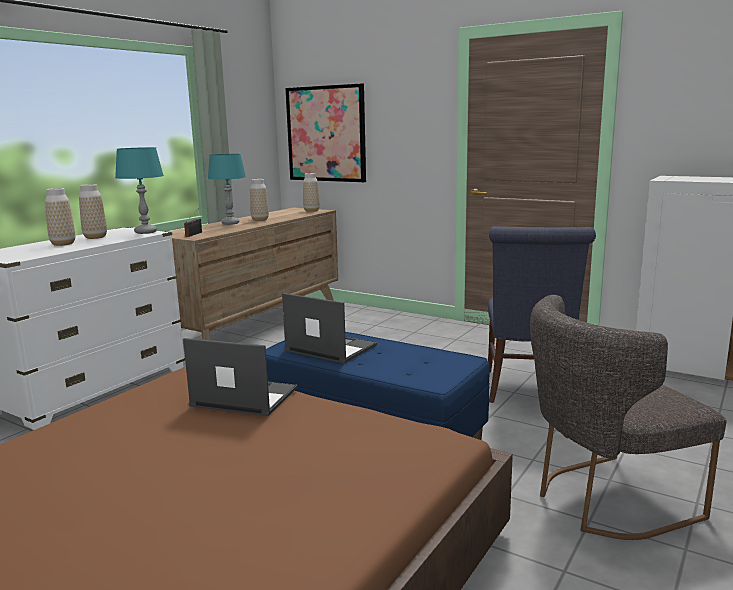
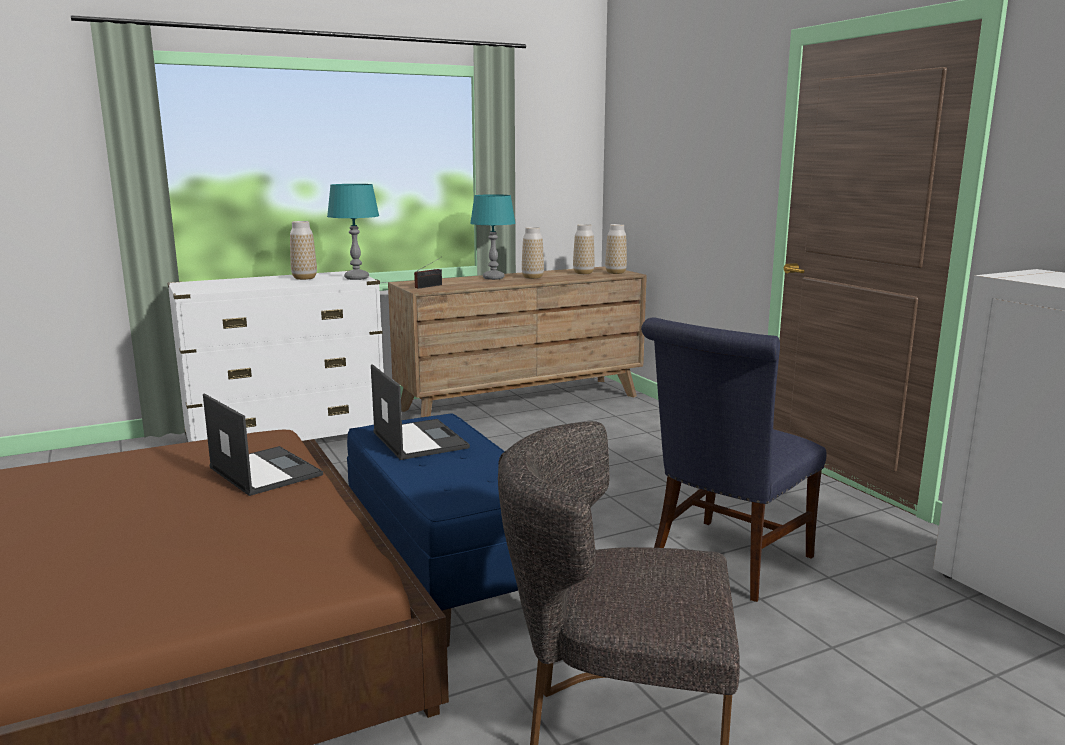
camera: 30 degrees right, 0 degrees up
vase [45,188,75,246] -> vase moved to [573,224,595,274]
picture [285,83,366,182] -> none

